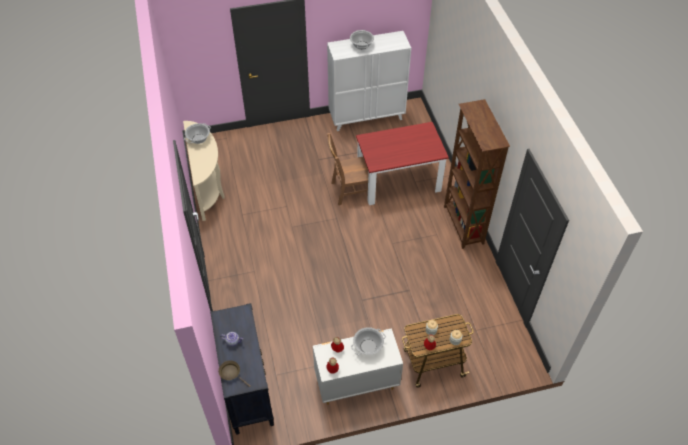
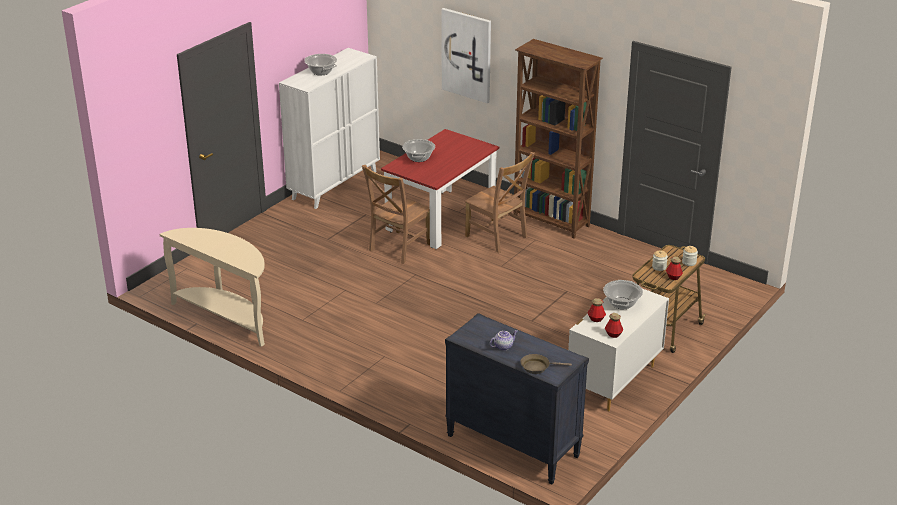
camera: 40 degrees left, 20 degrees down
cooking pot [184,123,211,144] -> cooking pot moved to [402,139,435,162]
none -> picture [441,8,491,103]
none -> brown chair [465,152,535,253]

